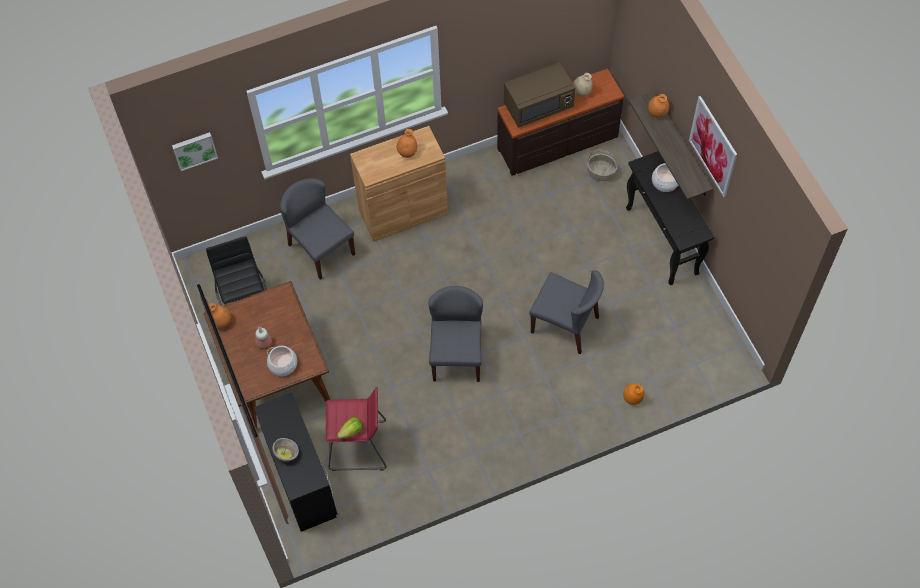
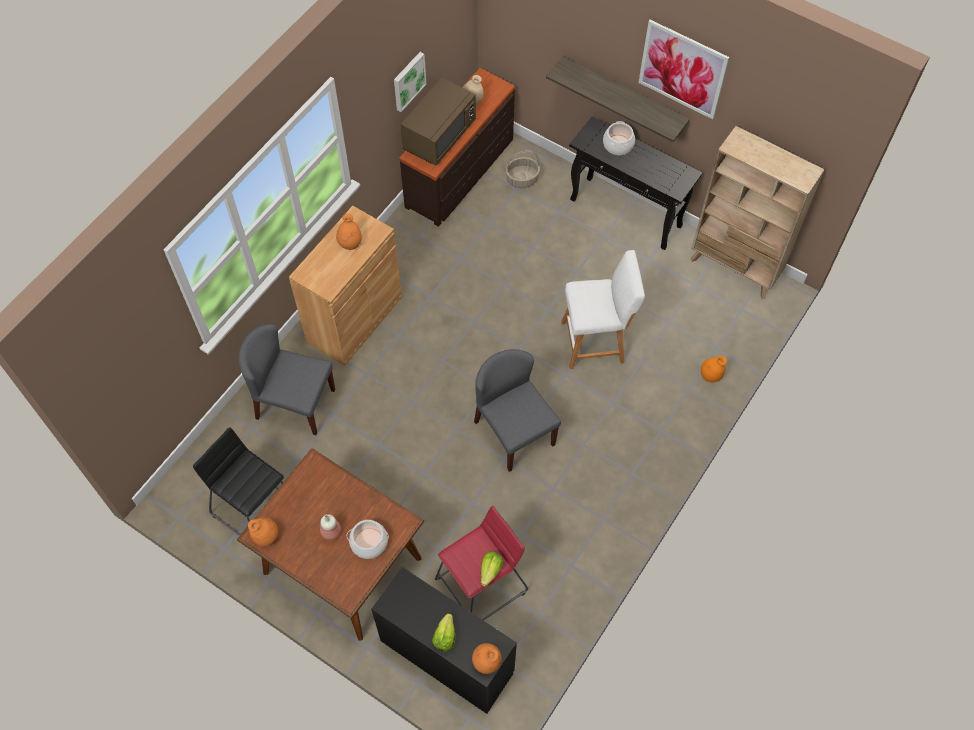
camera: 35 degrees left, 0 degrees up
picture [172,132,218,171] -> picture moved to [394,52,426,112]
bowl [272,438,299,462] -> lettuce [432,613,455,652]
grey chair [529,270,604,354] -> white stool [561,250,645,369]
orange vase [648,94,669,118] -> orange vase moved to [472,643,502,674]
none -> beige bookcase [691,126,825,299]

